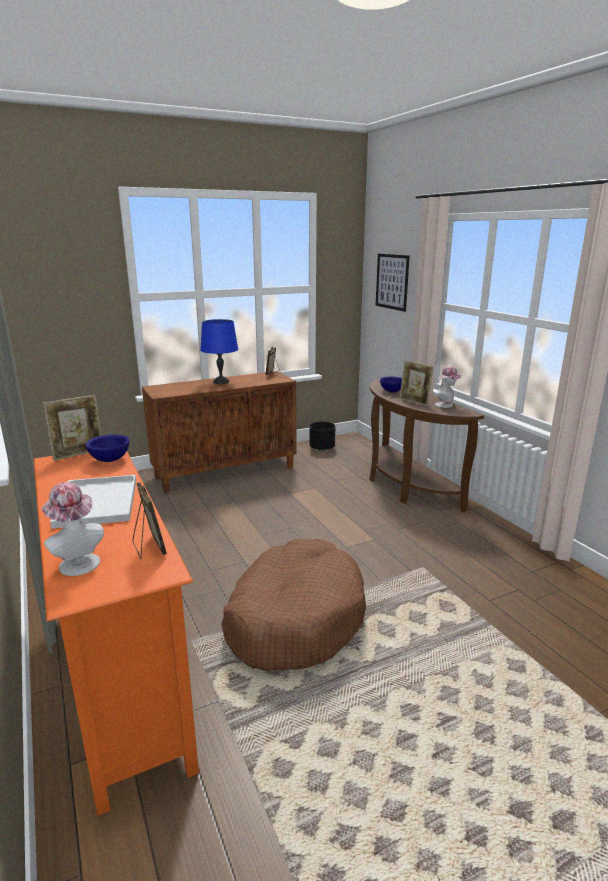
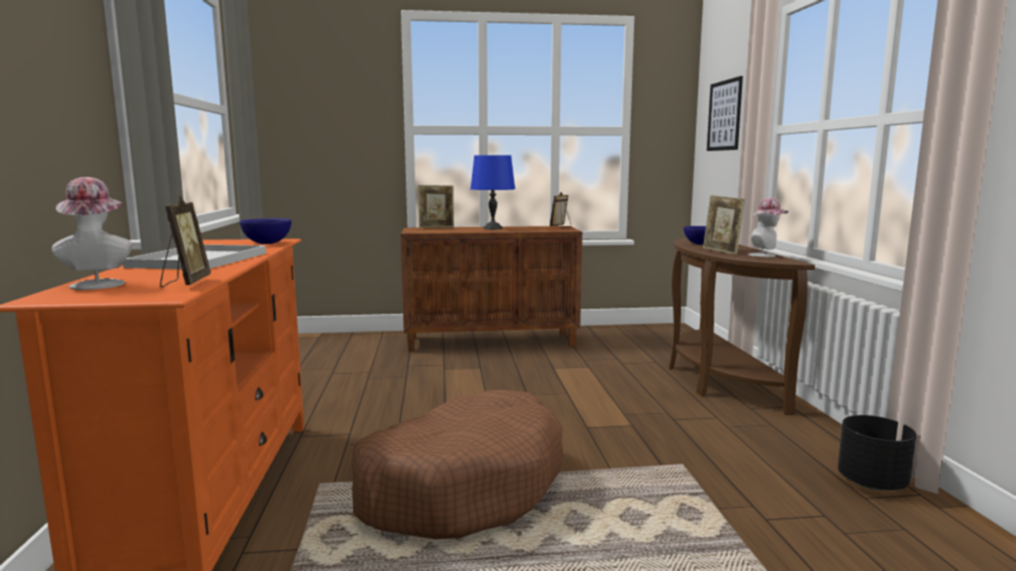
camera: 20 degrees right, 10 degrees down
picture frame [43,395,101,461] -> picture frame moved to [418,185,454,228]
black planter [309,422,335,451] -> black planter moved to [838,415,916,491]

